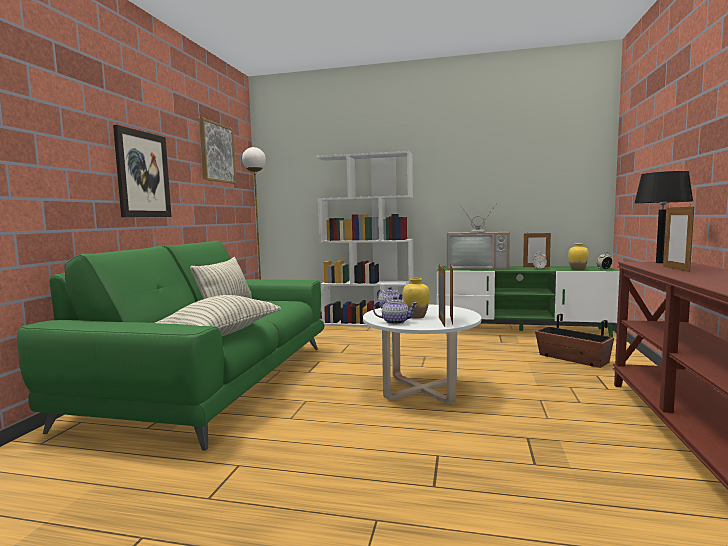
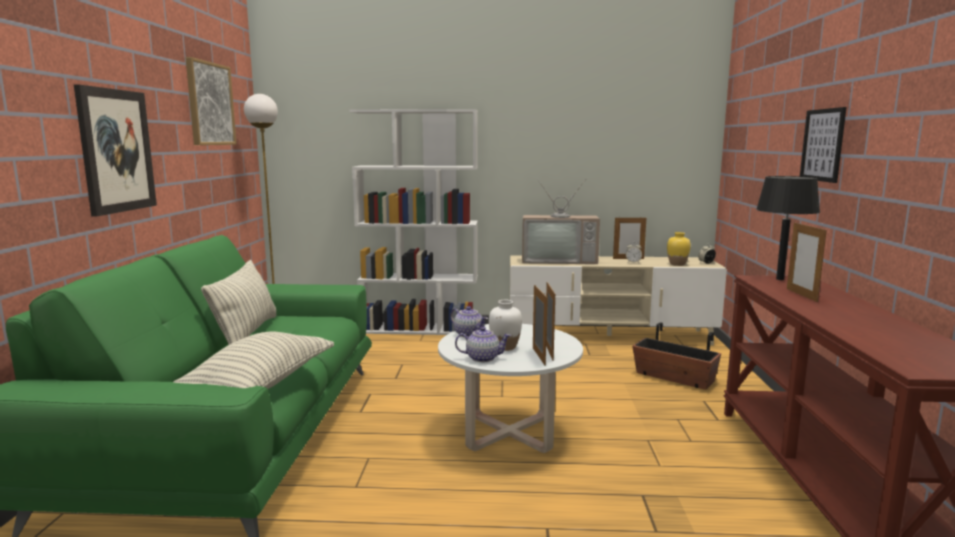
camera: 10 degrees left, 5 degrees up
yellow vase [403,278,430,319] -> white vase [489,300,522,351]
green tv stand [437,266,620,337] -> beige tv stand [510,256,727,346]
none -> picture [800,107,847,183]

